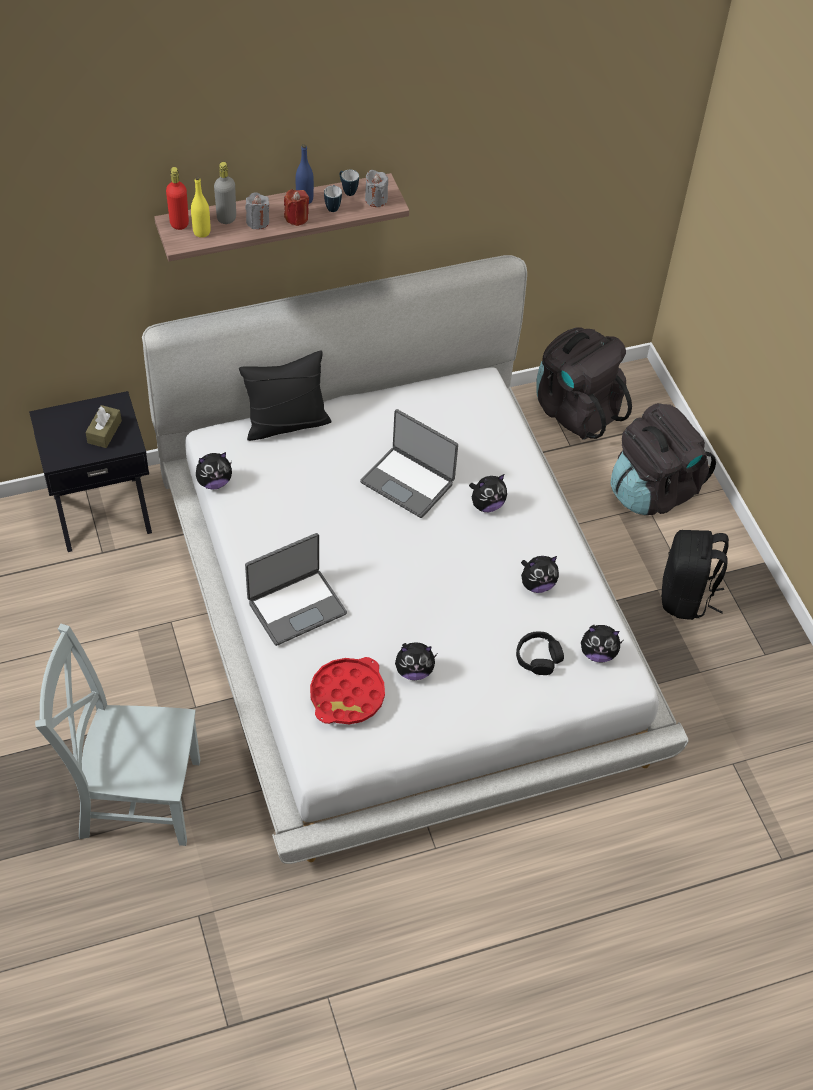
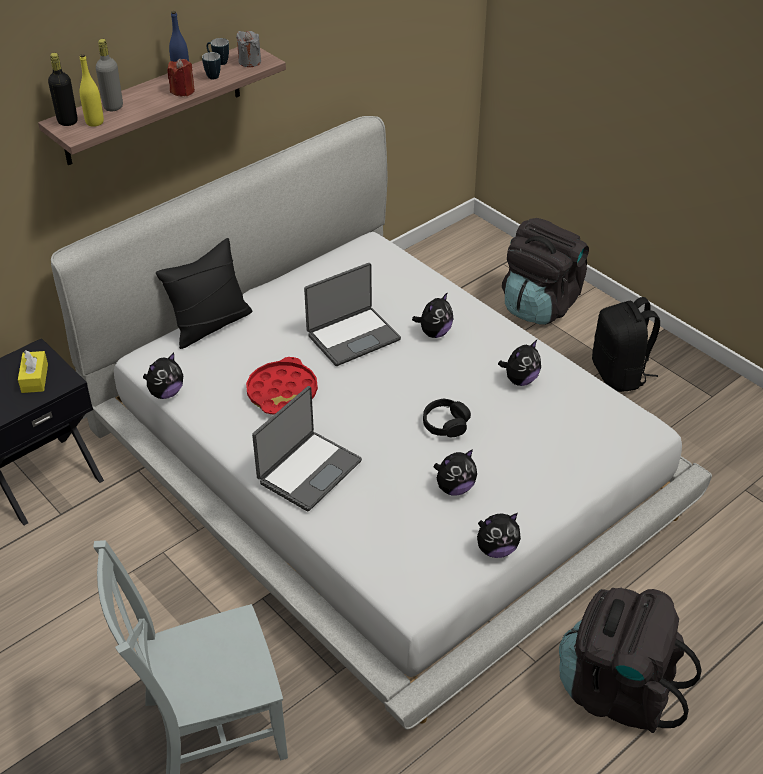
camera: 20 degrees left, 10 degrees down
brown tissue box [86,405,122,448] -> yellow tissue box [18,350,48,393]
red bottle [166,167,189,230] -> black bottle [48,53,77,126]
grey candle [245,192,269,230] -> none
red tray [310,657,385,724] -> red tray moved to [246,357,318,414]
laptop [360,409,458,518] -> laptop turned 45 degrees counterclockwise [304,263,401,366]
black headphones [516,632,564,675] -> black headphones moved to [423,399,471,437]
black backpack [536,327,632,440] -> black backpack moved to [559,587,702,733]
plush toy [581,625,623,662] -> plush toy moved to [477,513,521,558]

